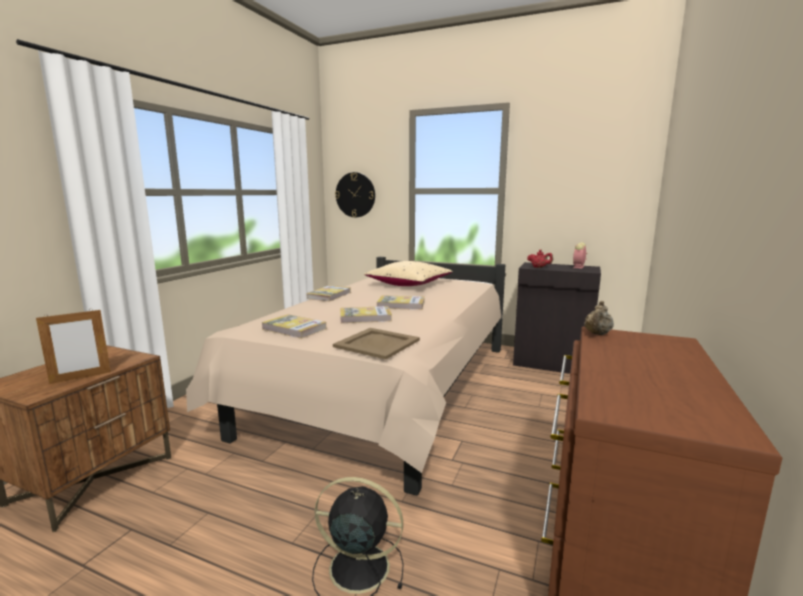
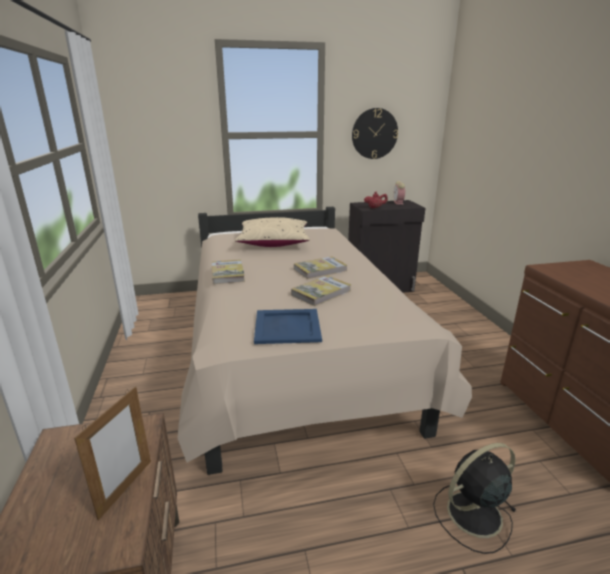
camera: 35 degrees left, 10 degrees up
book [261,314,326,339] -> blue tray [254,309,322,344]
beige tray [333,328,420,360] -> none
wall clock [335,172,375,217] -> wall clock moved to [352,108,398,159]
beige teapot [584,301,614,335] -> none

